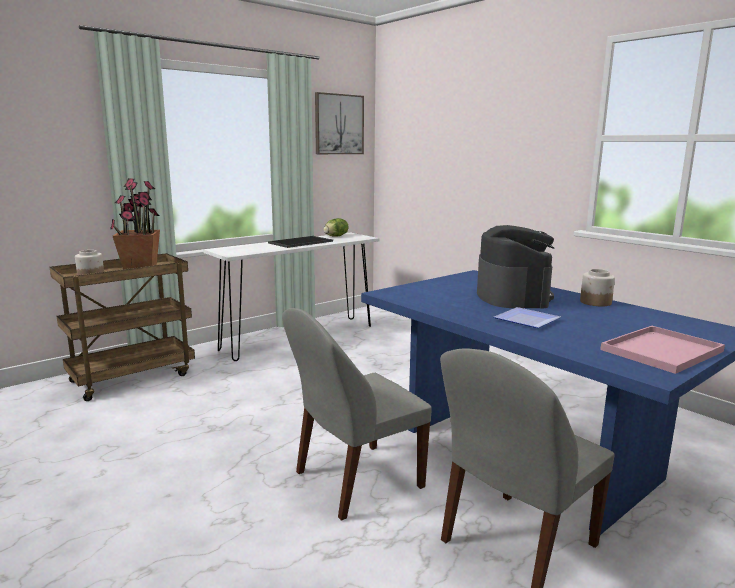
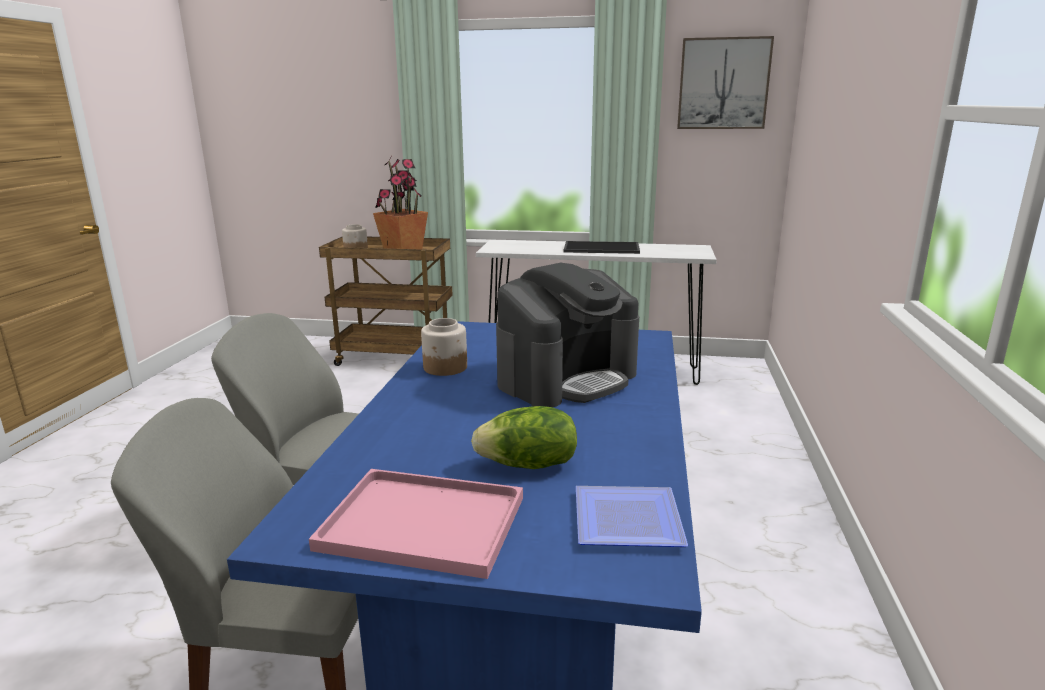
camera: 50 degrees right, 5 degrees up
lettuce [324,218,349,237] -> lettuce moved to [471,406,577,469]
plate [494,307,560,328] -> plate moved to [576,486,688,547]
jar [580,269,615,306] -> jar moved to [421,318,467,376]

